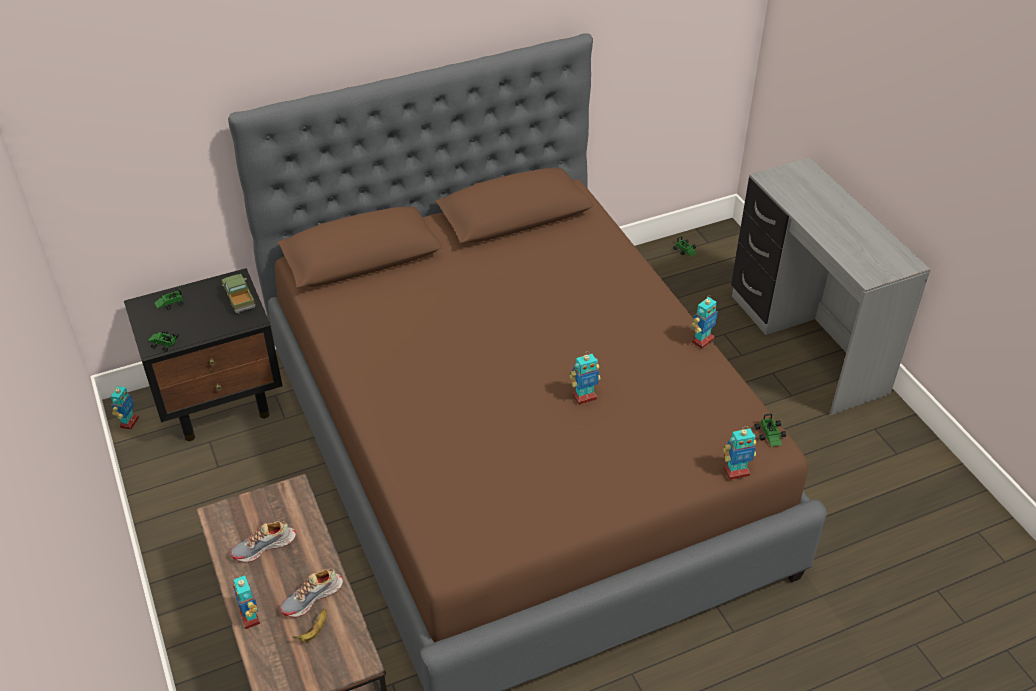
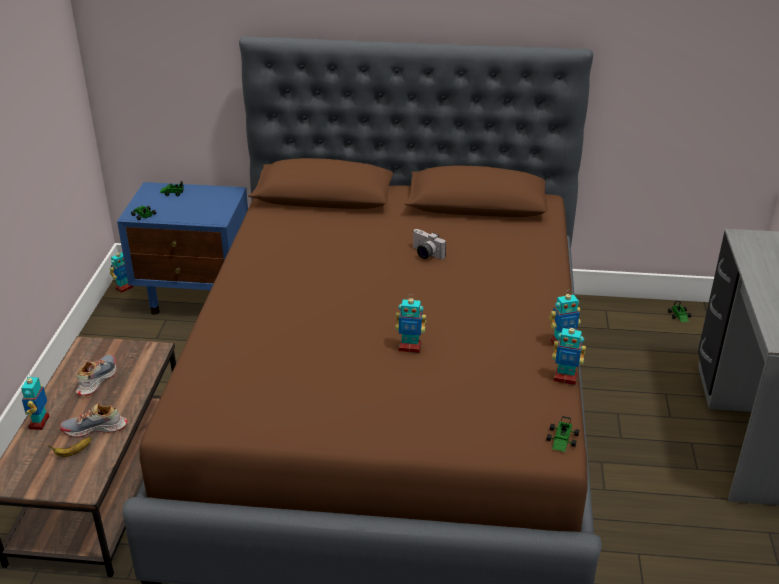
camera: 30 degrees right, 10 degrees down
black nightstand [124,268,283,441] -> blue nightstand [117,182,248,315]
toy truck [221,274,256,314] -> none
shoe [231,521,296,563] -> shoe turned 105 degrees clockwise [76,355,116,396]
toy robot [723,426,756,480] -> toy robot moved to [552,323,586,385]
none -> camera [413,229,446,259]

